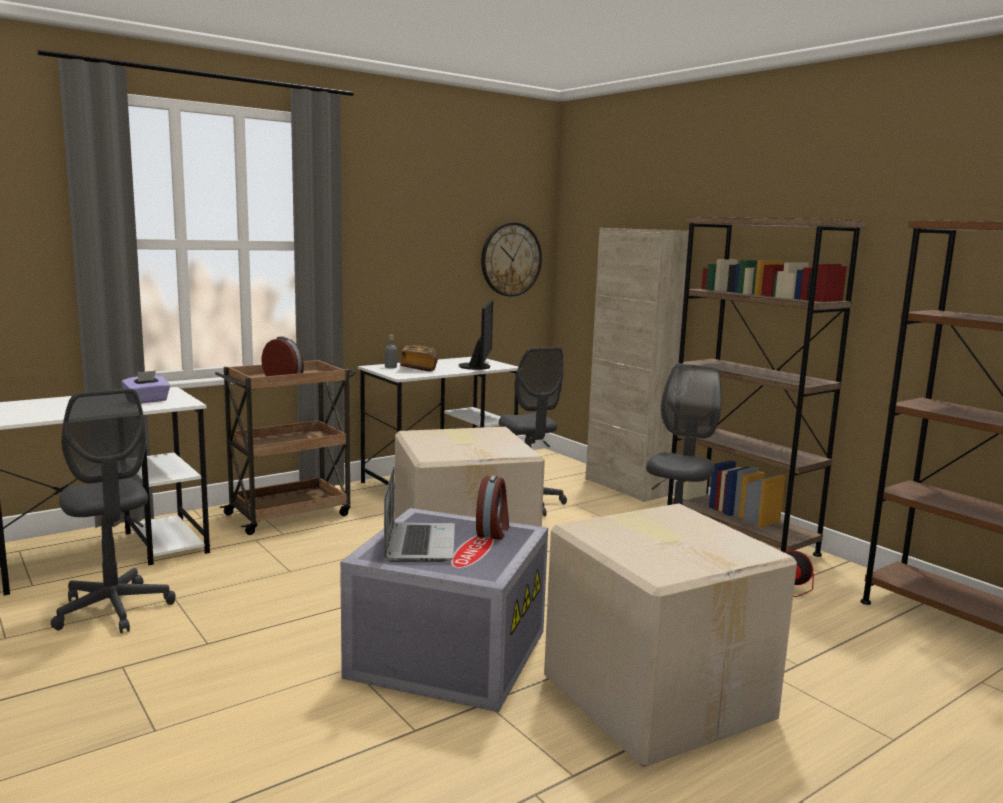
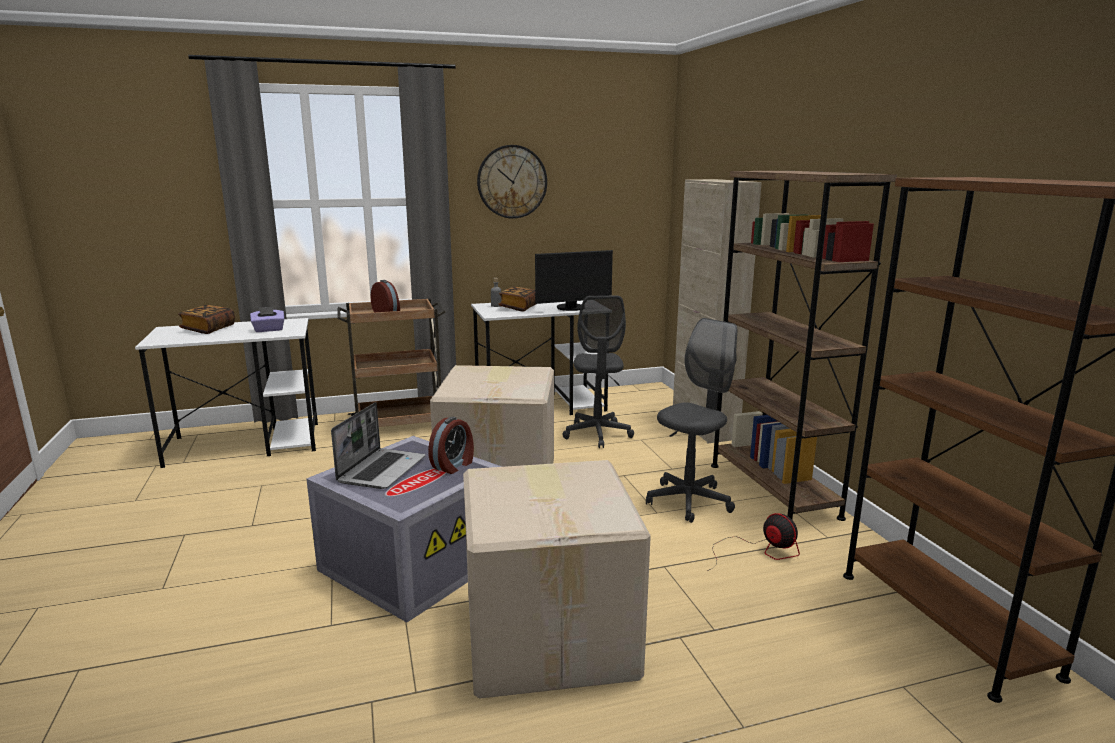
camera: 20 degrees right, 5 degrees up
grey office chair [51,388,176,633] -> none
monitor [459,300,493,370] -> monitor turned 45 degrees clockwise [535,250,613,311]
wall clock [481,222,542,297] -> wall clock moved to [477,145,547,219]
none -> book [178,305,235,334]

